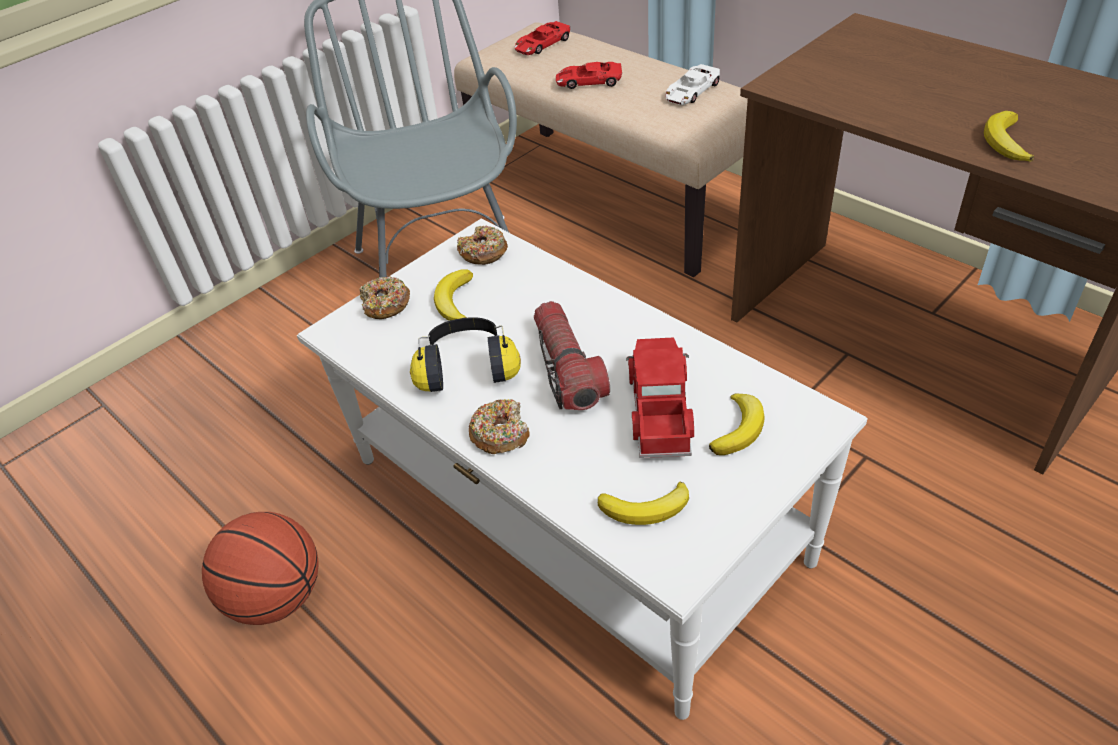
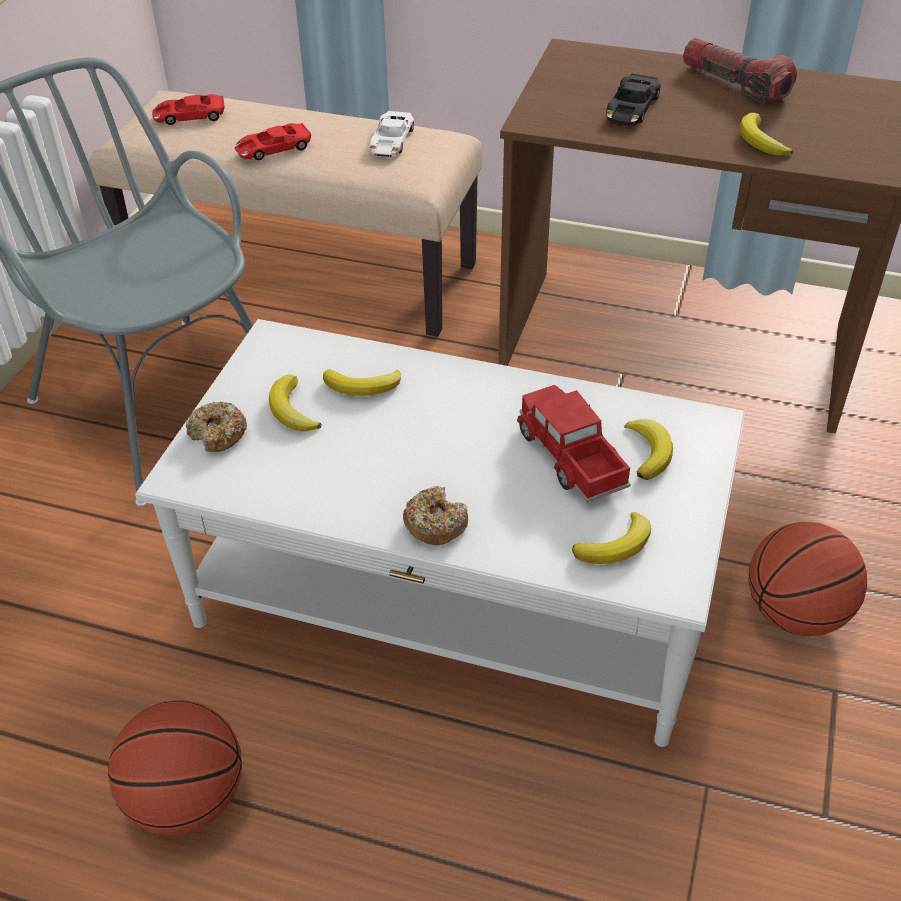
camera: 30 degrees left, 0 degrees up
headphones [410,317,521,392] -> none
donut [457,226,508,265] -> none
red toy car [515,21,570,55] -> red toy car turned 60 degrees clockwise [152,94,225,125]
flashlight [534,301,610,410] -> flashlight moved to [683,38,797,103]
none -> banana [323,369,401,396]
none -> black toy car [606,74,661,126]
none -> basketball [748,522,867,636]

